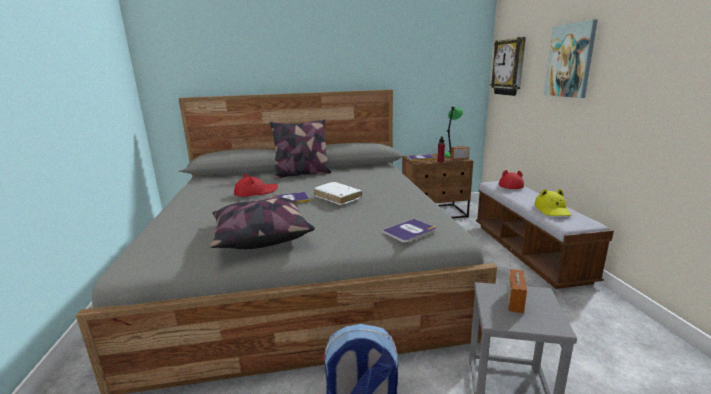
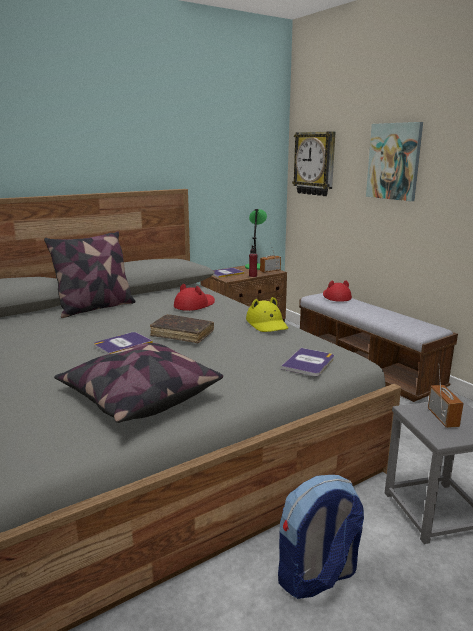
camera: 25 degrees left, 0 degrees up
red hat [234,173,278,197] -> red hat moved to [174,284,215,311]
white book [314,182,362,205] -> brown book [150,314,214,343]
yellow hat [534,189,571,216] -> yellow hat moved to [246,297,288,332]

